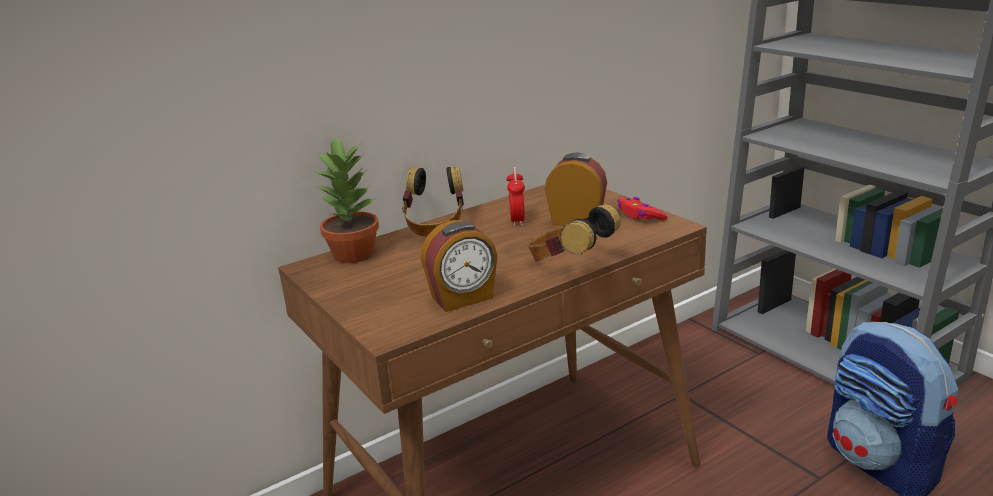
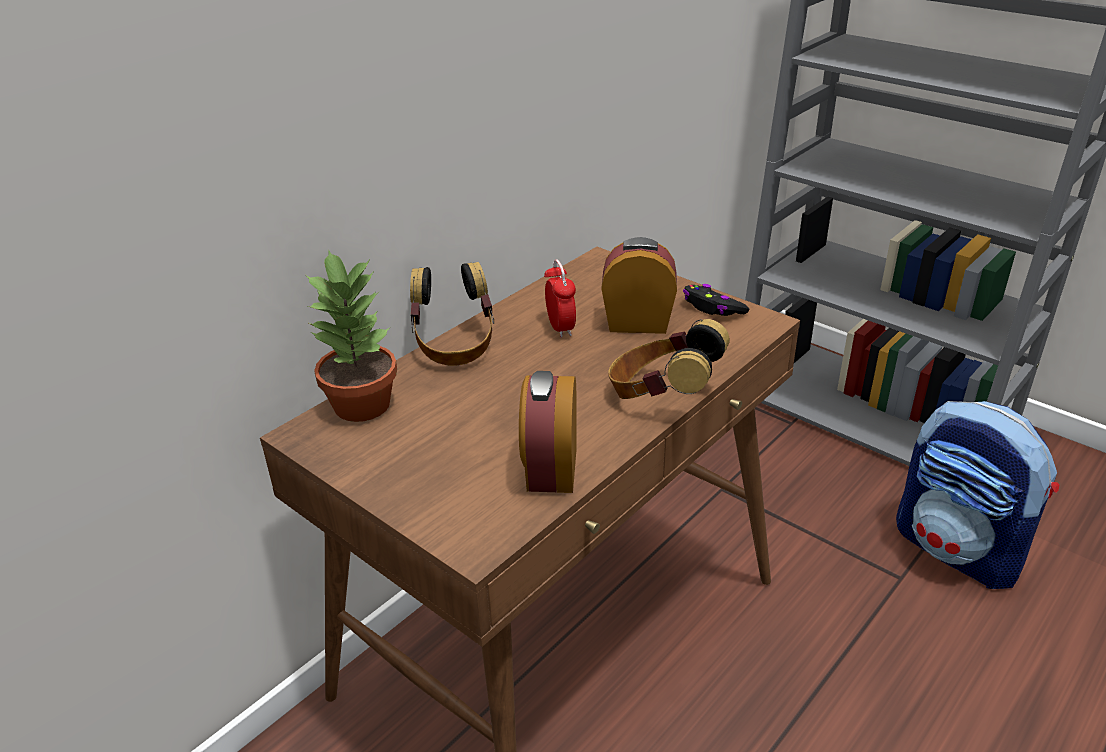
camera: 15 degrees left, 10 degrees up
alarm clock [421,220,498,312] -> alarm clock turned 135 degrees clockwise [519,371,577,493]
red game controller [617,197,668,221] -> black game controller [683,284,749,316]

